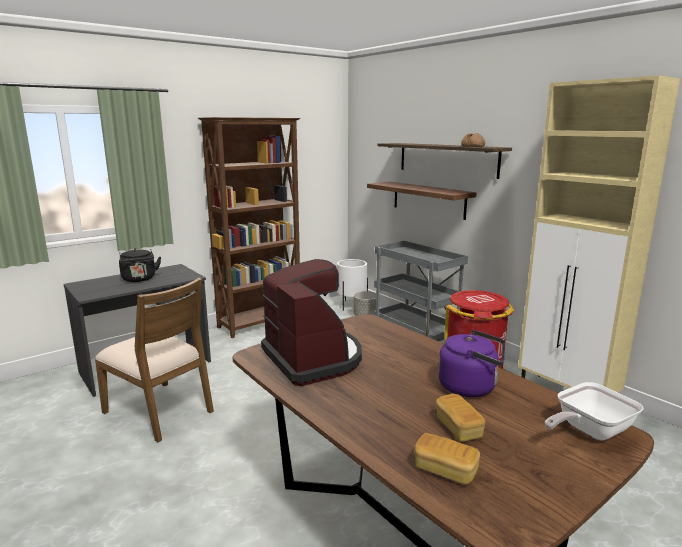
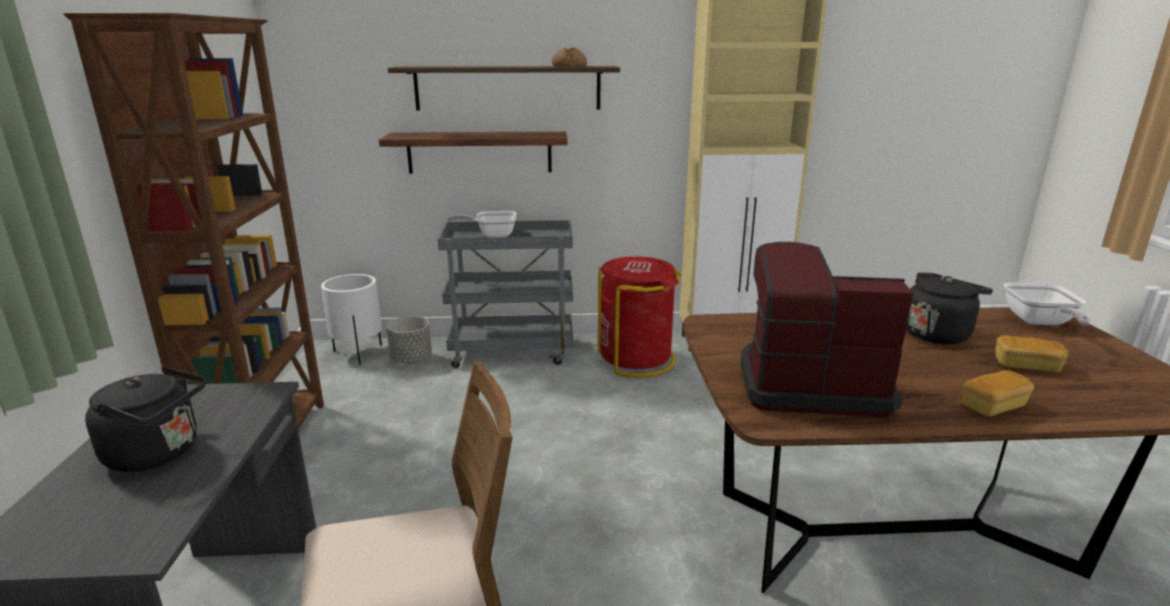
camera: 55 degrees left, 5 degrees up
bread [415,433,480,485] -> bread moved to [962,370,1034,417]
purple kettle [438,330,505,397] -> black kettle [906,272,993,344]
none -> frying pan [447,211,516,237]

